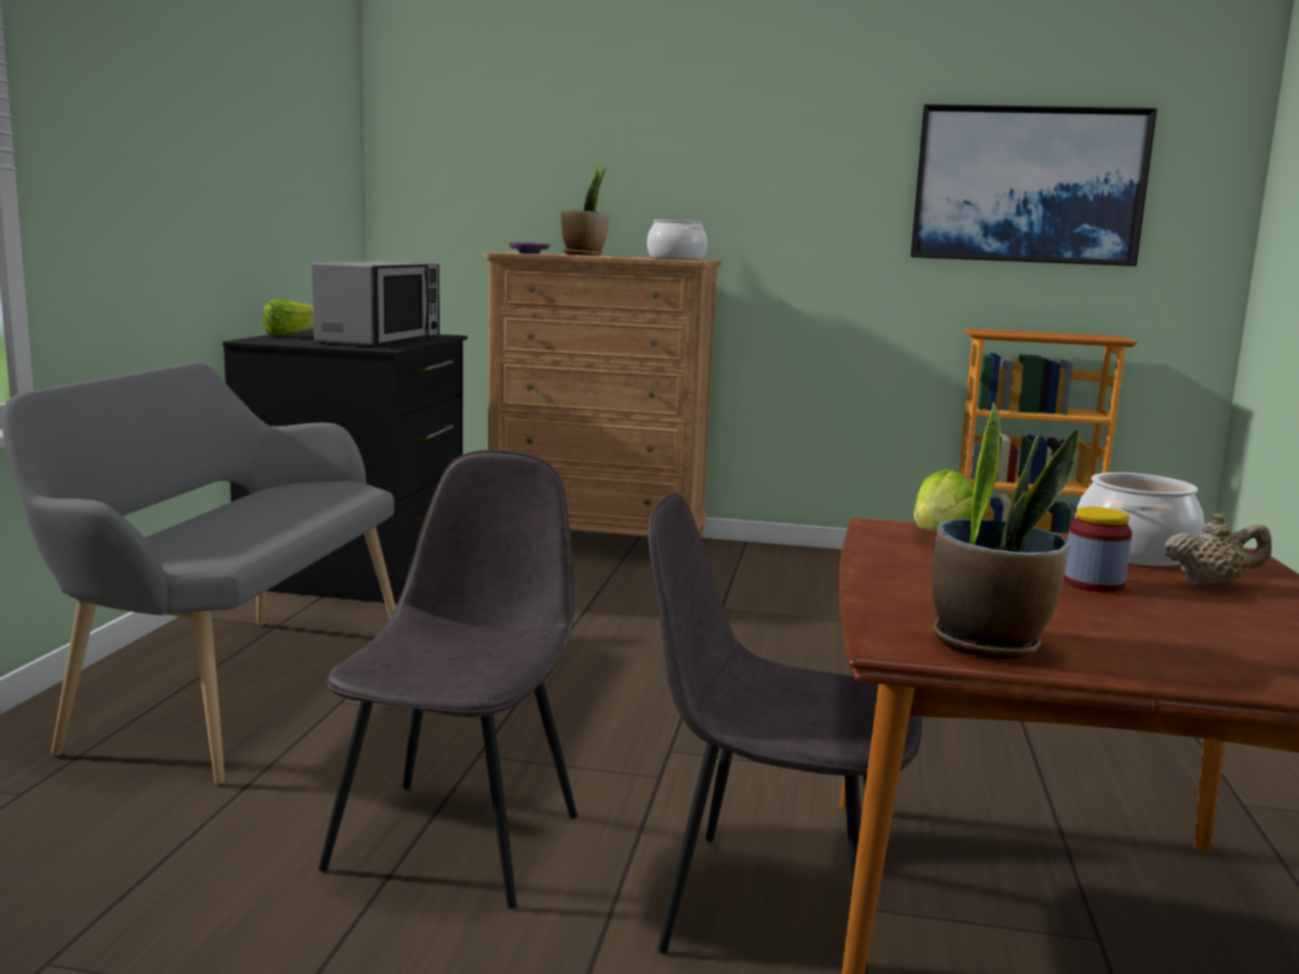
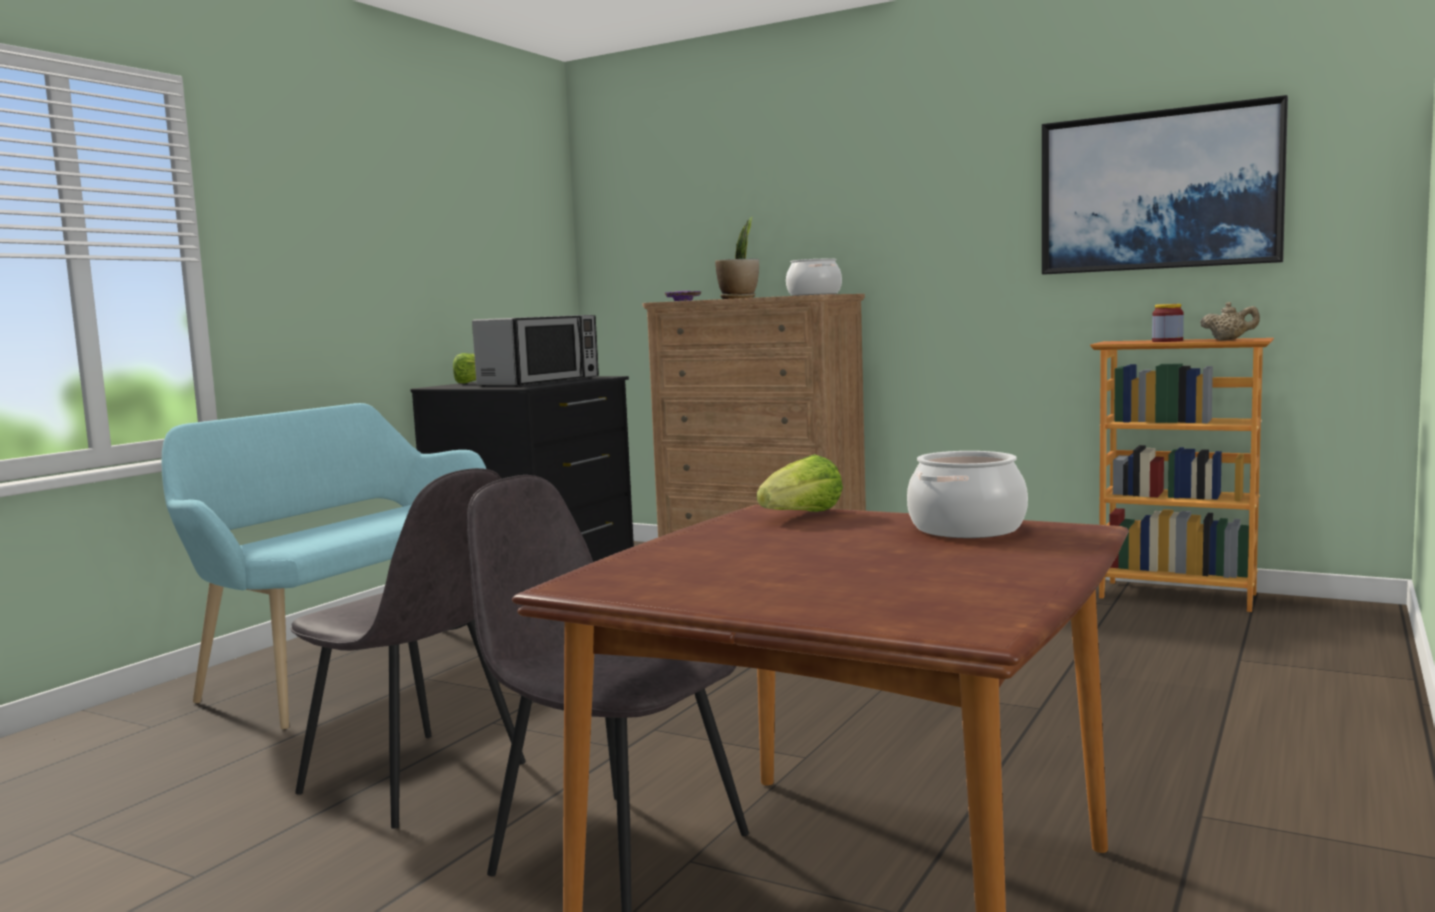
camera: 20 degrees right, 5 degrees down
grey bench [2,362,396,785] -> turquoise bench [162,403,486,730]
grey chair [318,450,577,909] -> grey chair turned 90 degrees clockwise [290,468,526,828]
potted plant [932,401,1079,660] -> none
jar [1063,507,1132,592] -> jar moved to [1152,304,1184,342]
beige teapot [1164,513,1272,587] -> beige teapot moved to [1200,302,1260,341]

